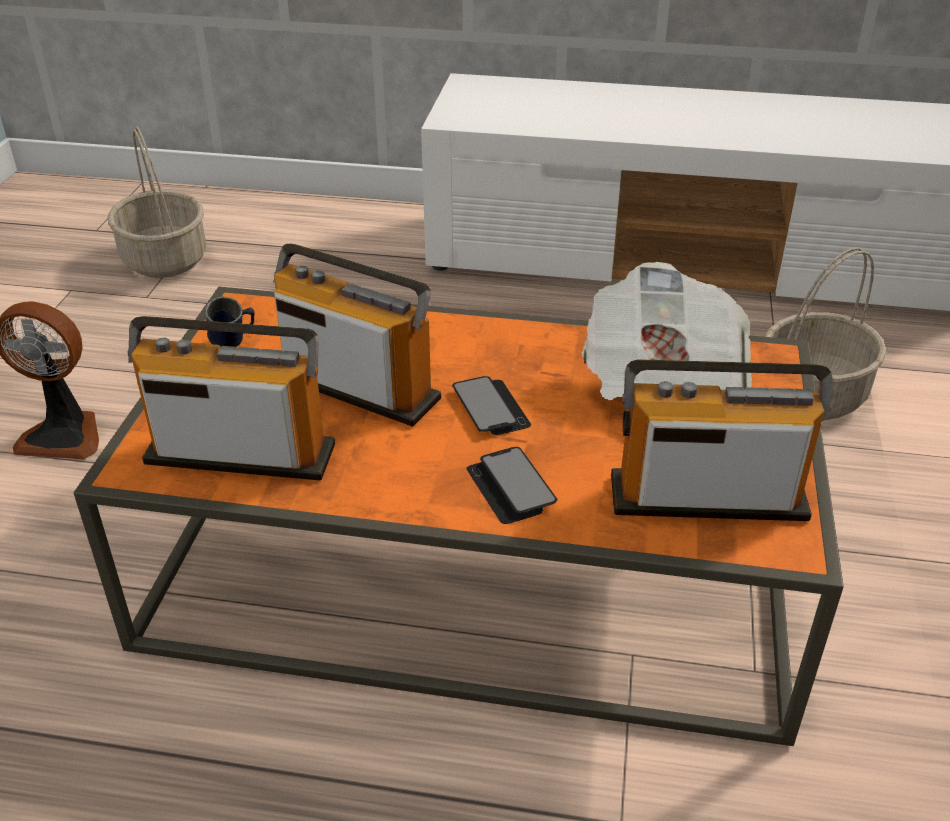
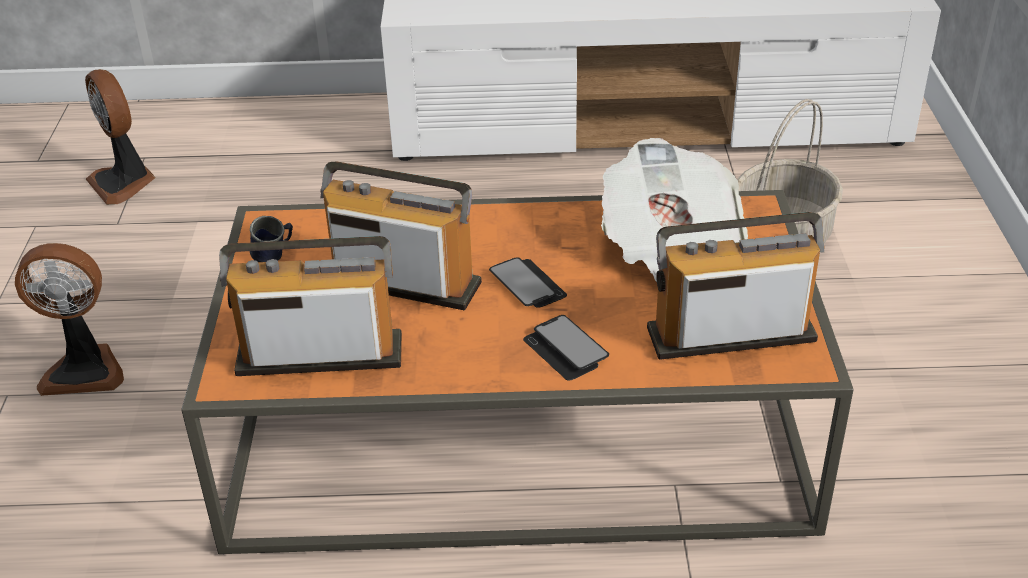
camera: 10 degrees left, 0 degrees up
basket [108,126,206,278] -> fan [85,69,155,205]

